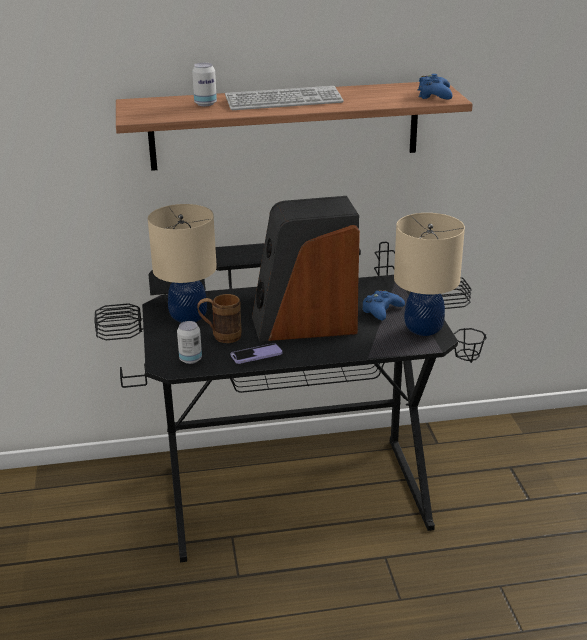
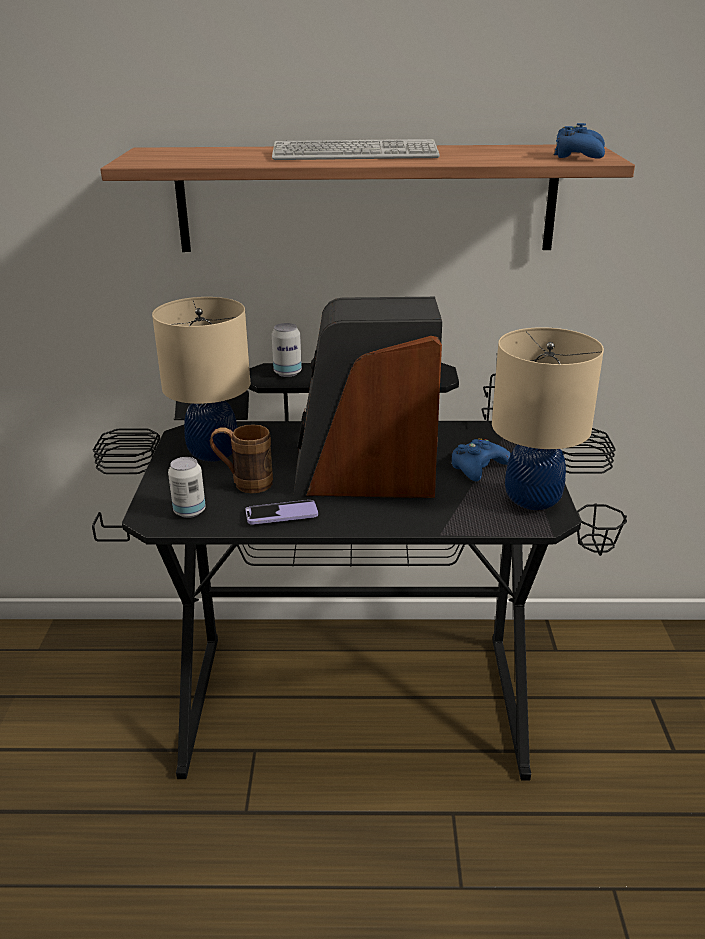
camera: 10 degrees right, 0 degrees up
can [192,63,217,106] -> can moved to [272,323,302,377]

